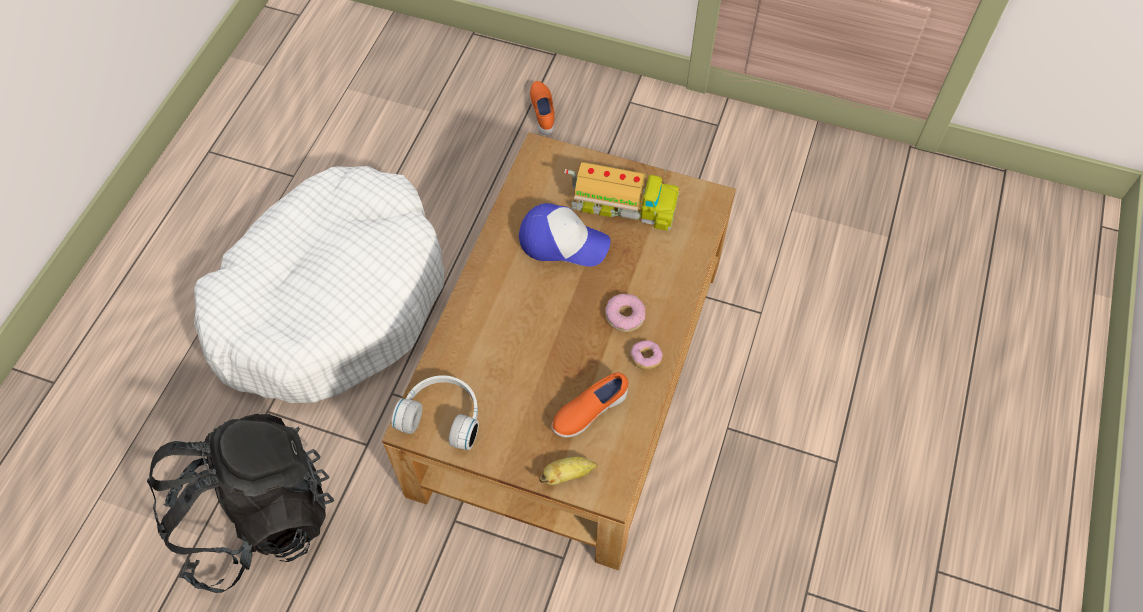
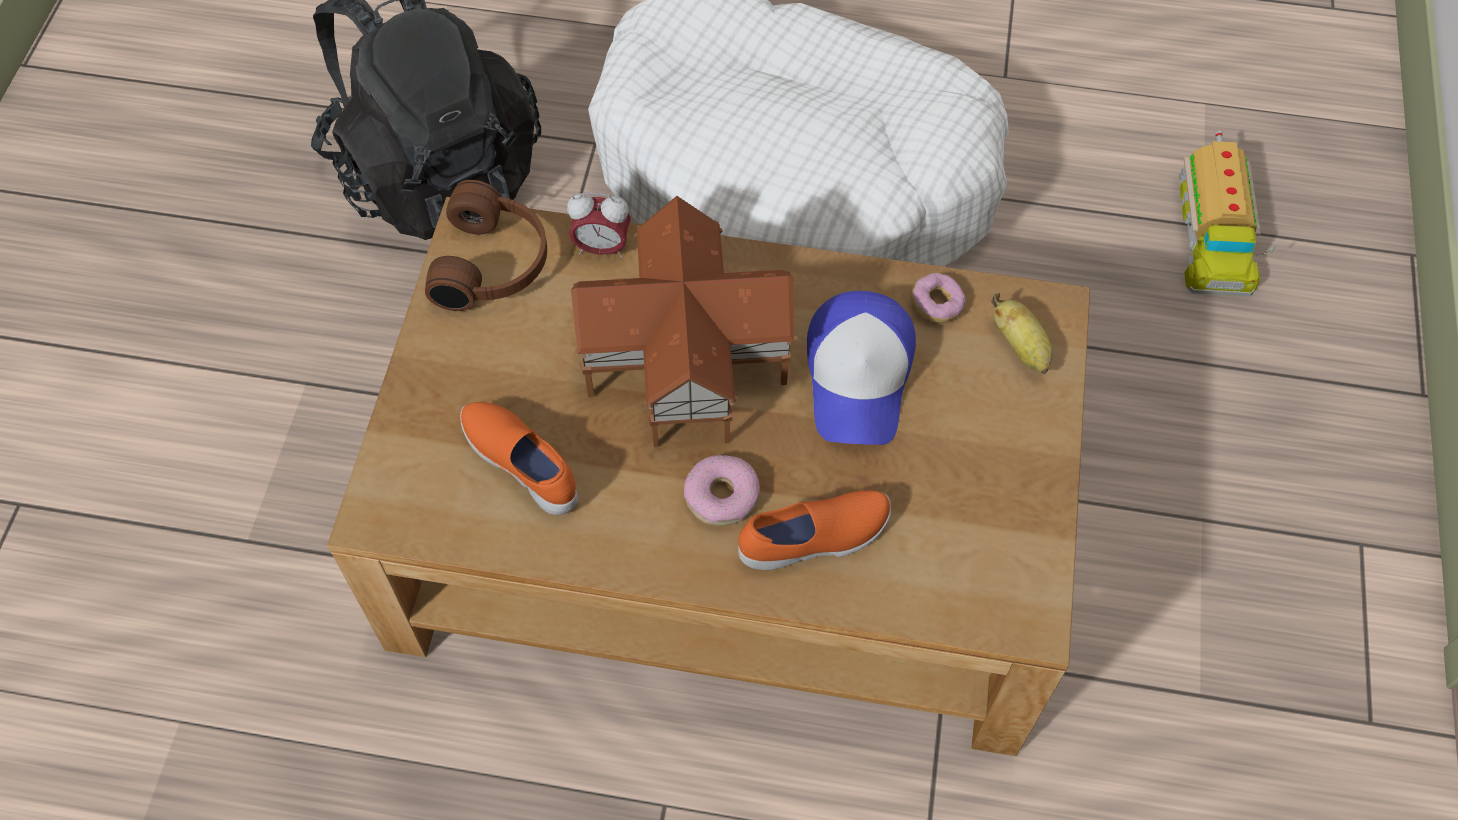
camera: 80 degrees right, 0 degrees up
white headphones [392,375,479,450] -> brown headphones [425,180,547,311]
orange shoe [530,81,555,135] -> orange shoe moved to [738,491,891,570]
banana [539,456,598,485] -> banana moved to [991,293,1053,374]
toy truck [564,162,679,230] -> toy truck moved to [1179,131,1276,297]
donut [630,340,663,369] -> donut moved to [911,273,966,323]
none -> alarm clock [567,192,631,258]
none -> toy house [571,196,798,447]

